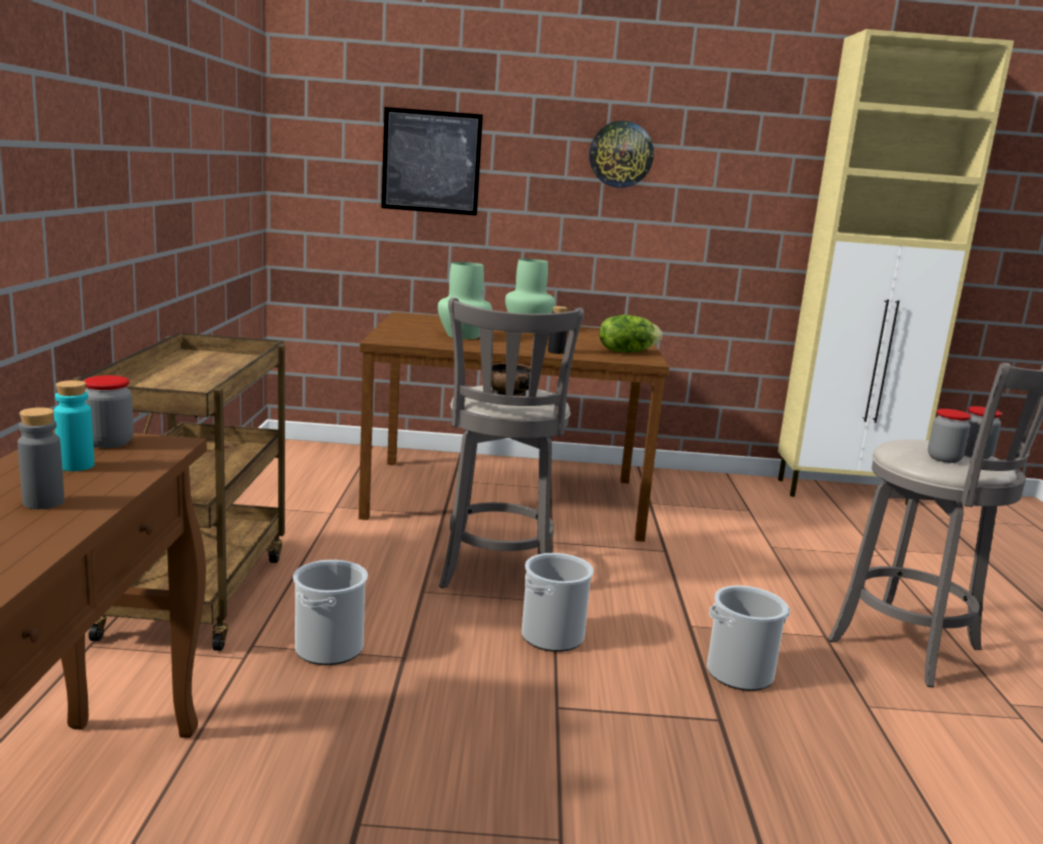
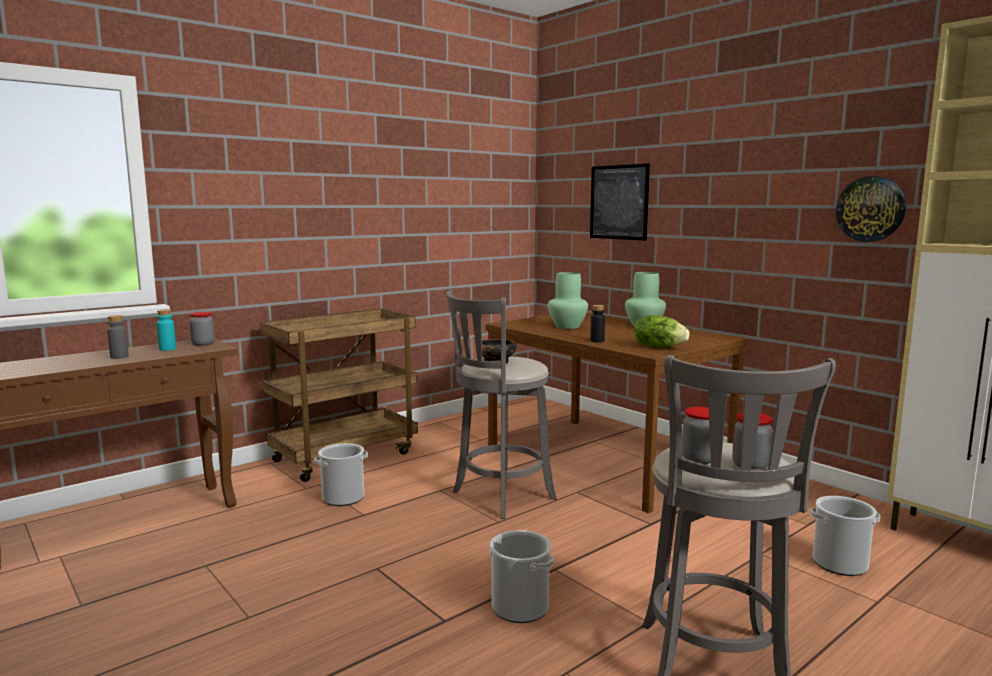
camera: 50 degrees right, 5 degrees down
bucket [522,553,594,652] -> bucket moved to [810,496,880,576]
wall clock [589,121,654,188] -> wall clock moved to [836,176,906,242]

